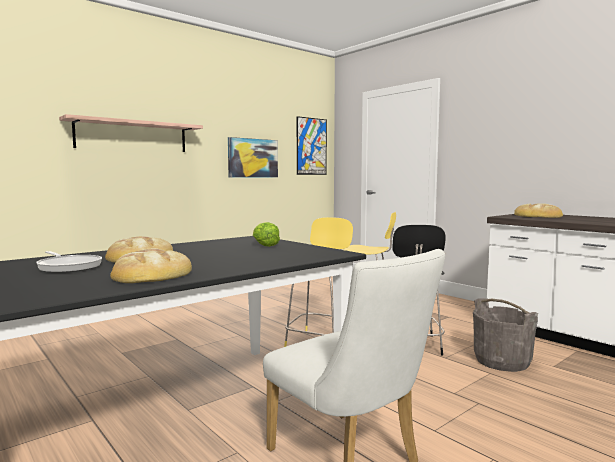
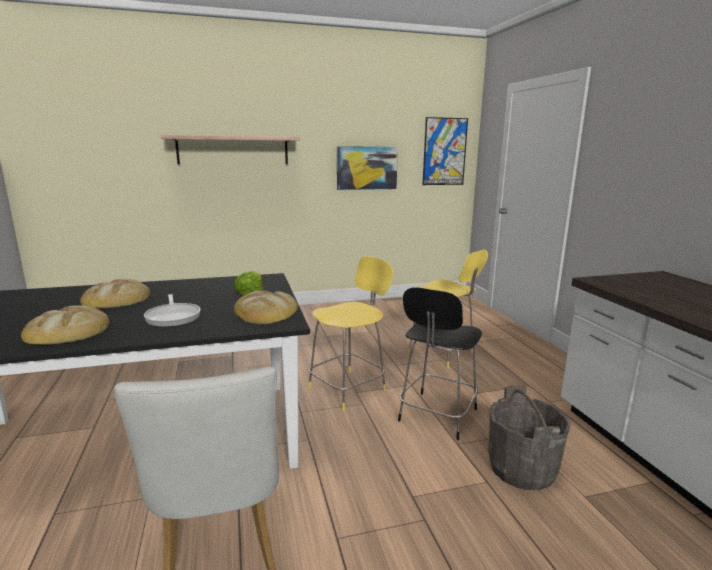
camera: 25 degrees right, 10 degrees up
frying pan [36,251,102,273] -> frying pan moved to [144,294,201,327]
bread [514,203,563,218] -> bread moved to [234,291,298,325]

